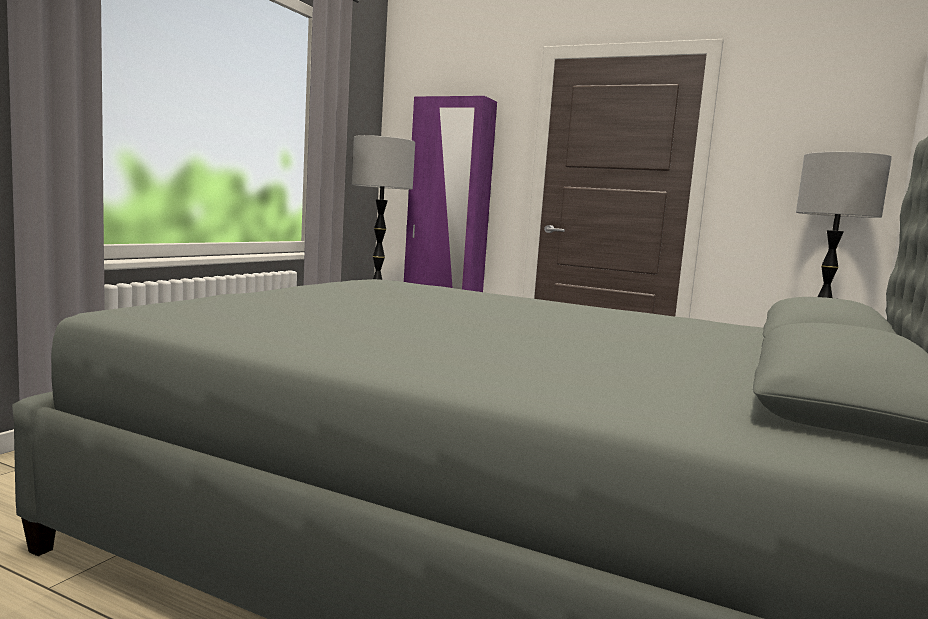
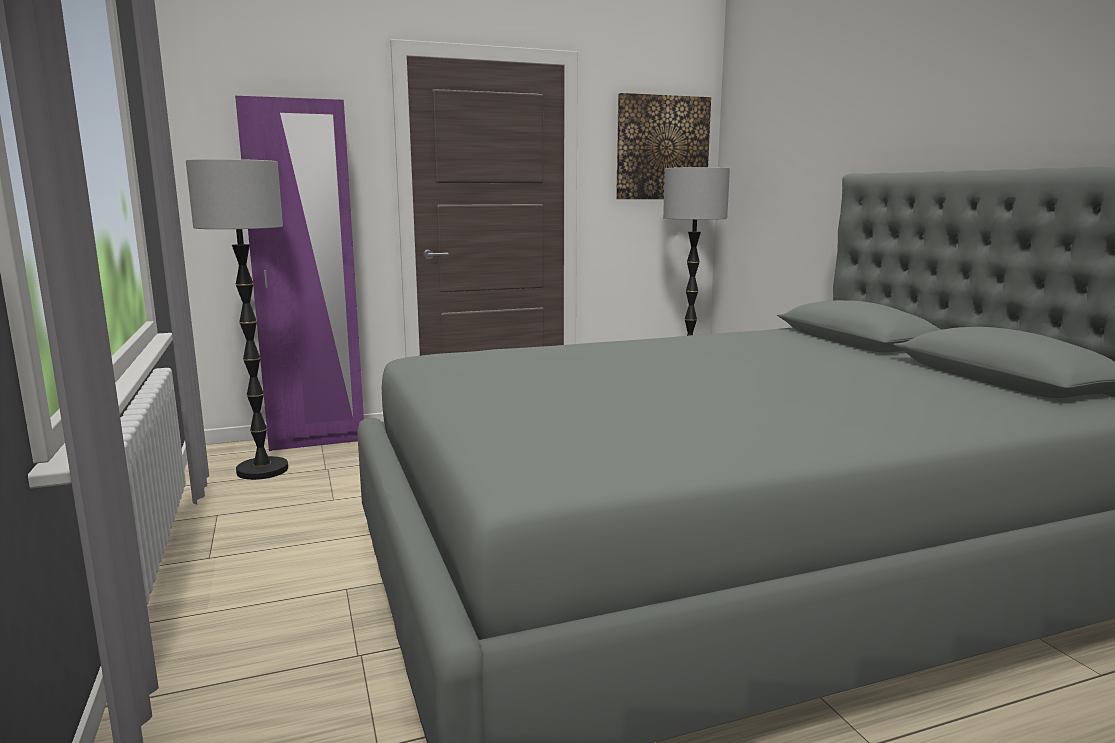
camera: 45 degrees left, 5 degrees up
none -> picture [616,93,711,199]

